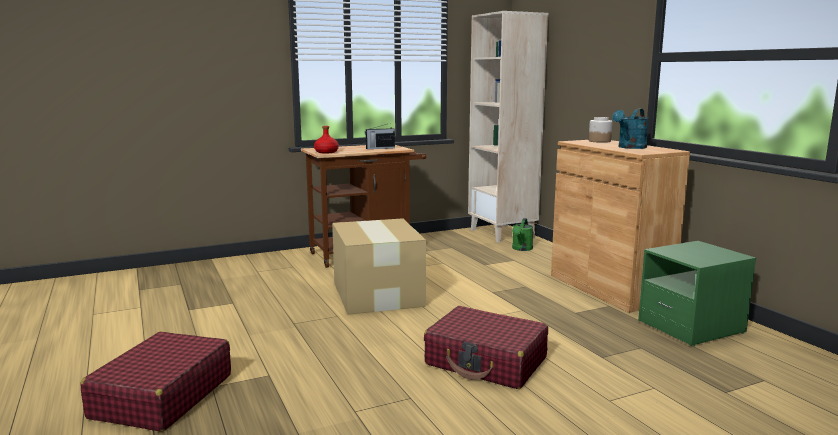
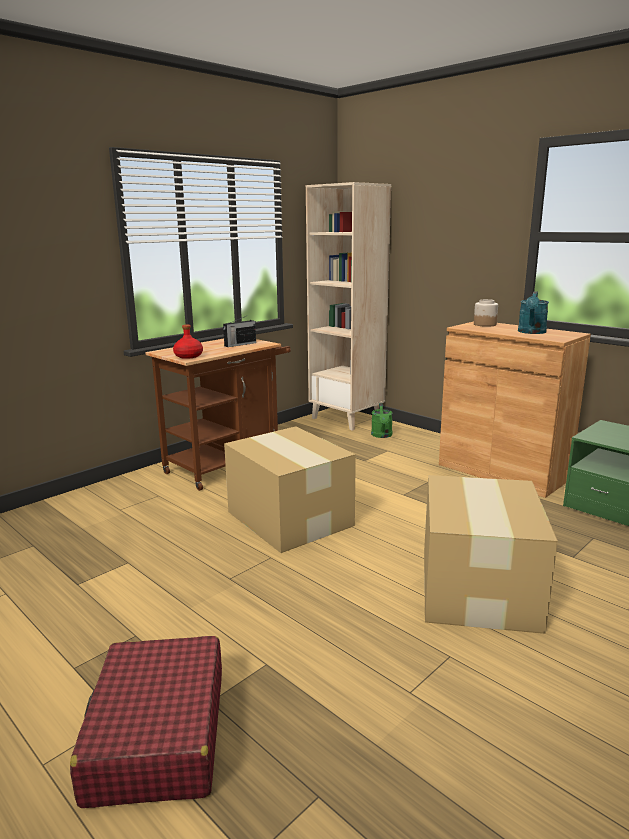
camera: 20 degrees left, 5 degrees up
red suitcase [424,306,548,389] -> cardboard box [424,475,558,634]

